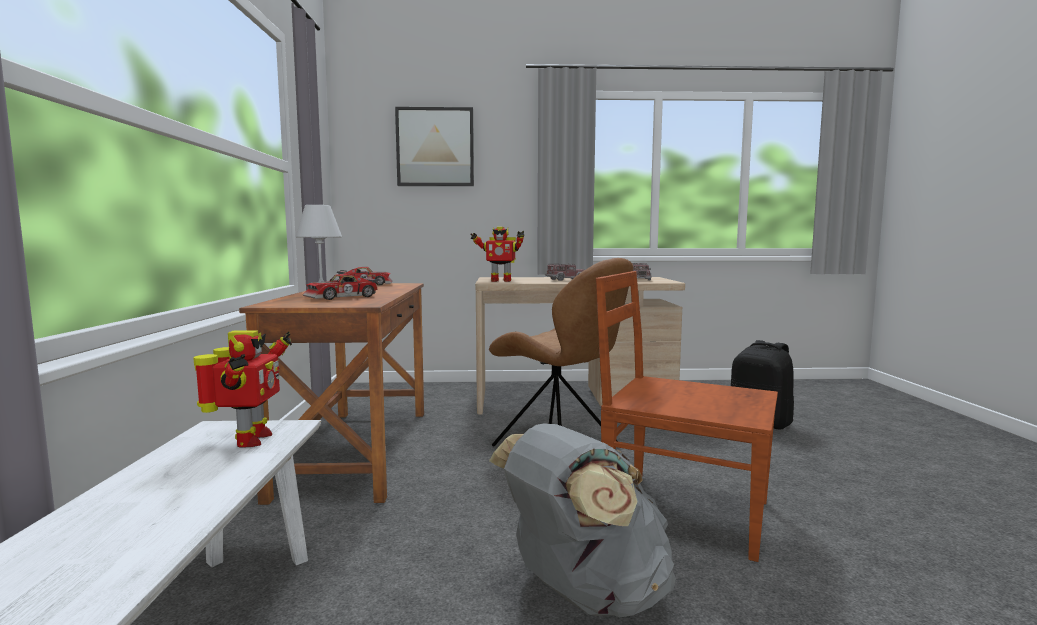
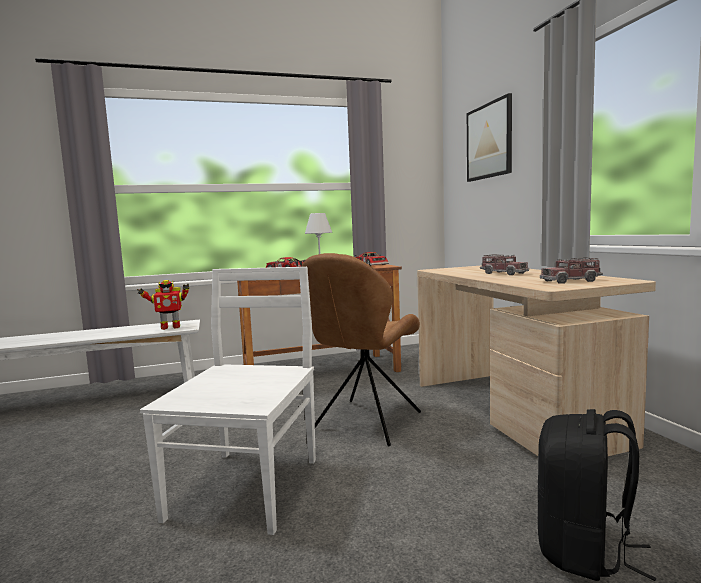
camera: 75 degrees right, 0 degrees up
toy robot [470,227,524,282] -> none
grey backpack [489,423,676,617] -> none
brown chair [596,271,778,562] -> white chair [140,267,316,535]

